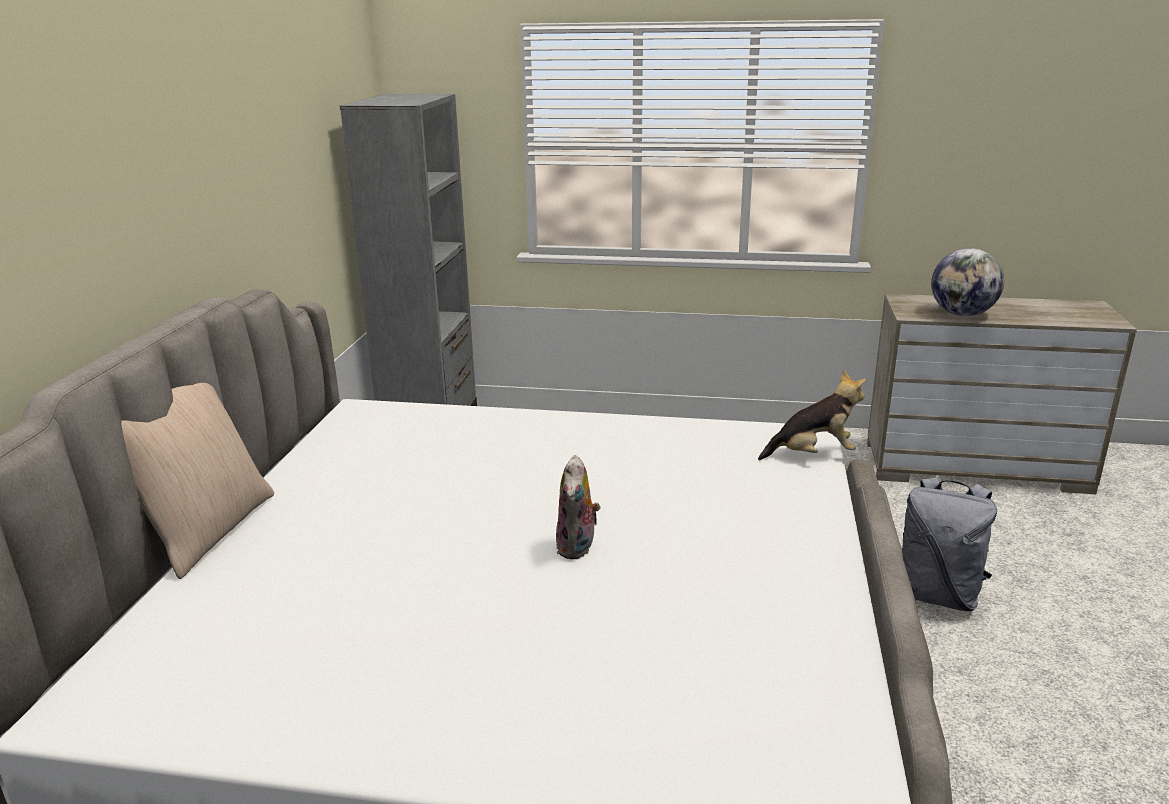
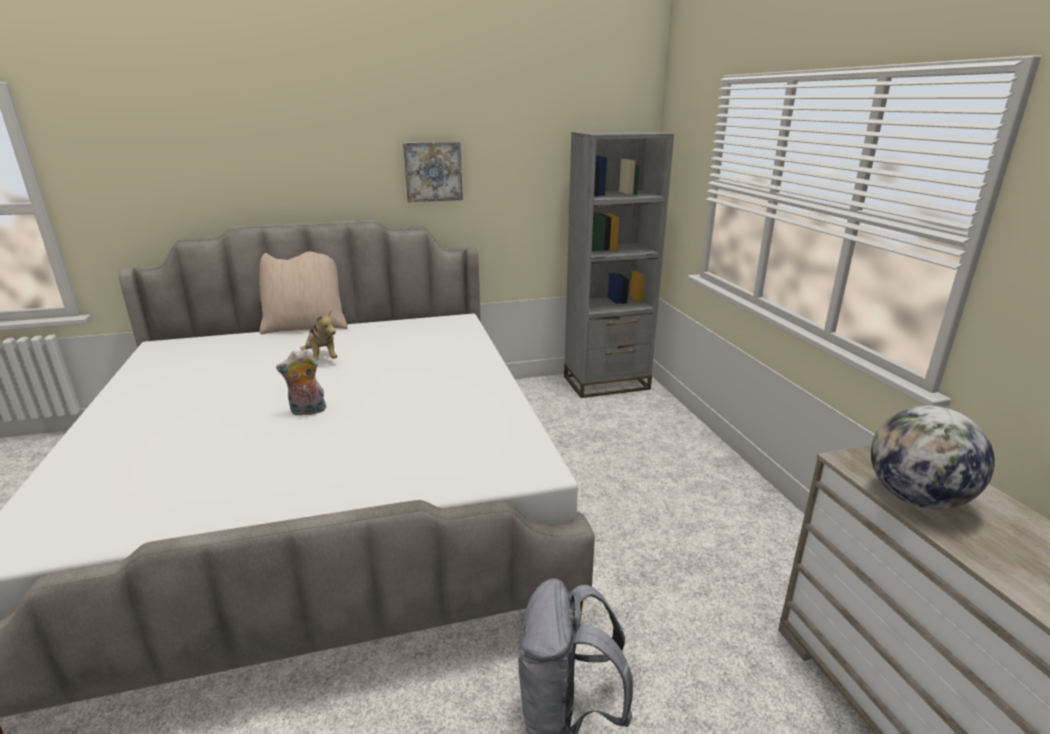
camera: 65 degrees right, 0 degrees up
plush toy [758,370,866,460] -> plush toy moved to [301,310,338,361]
none -> picture [403,142,463,202]

